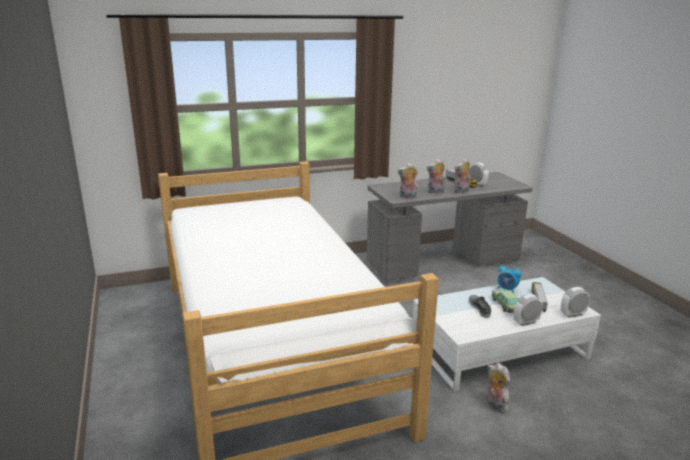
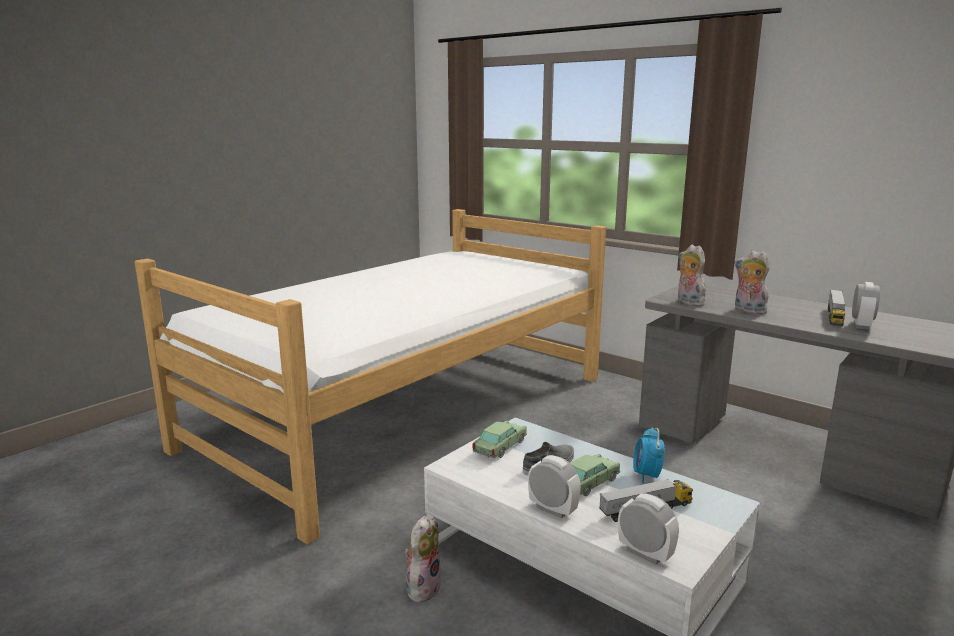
camera: 60 degrees right, 5 degrees down
plush toy [454,158,470,193] -> none
none -> toy car [472,420,527,458]

